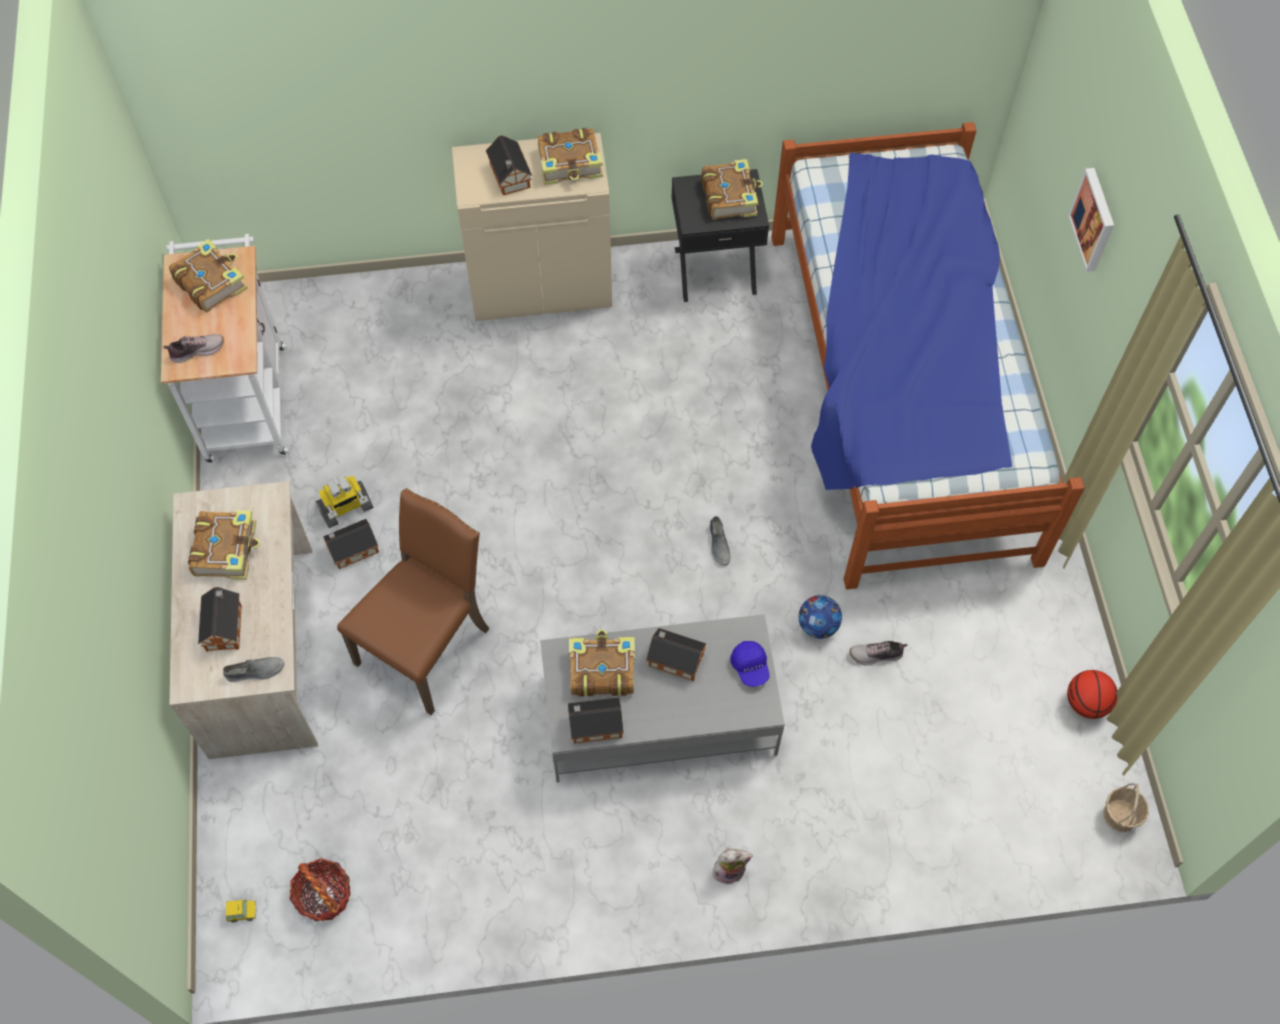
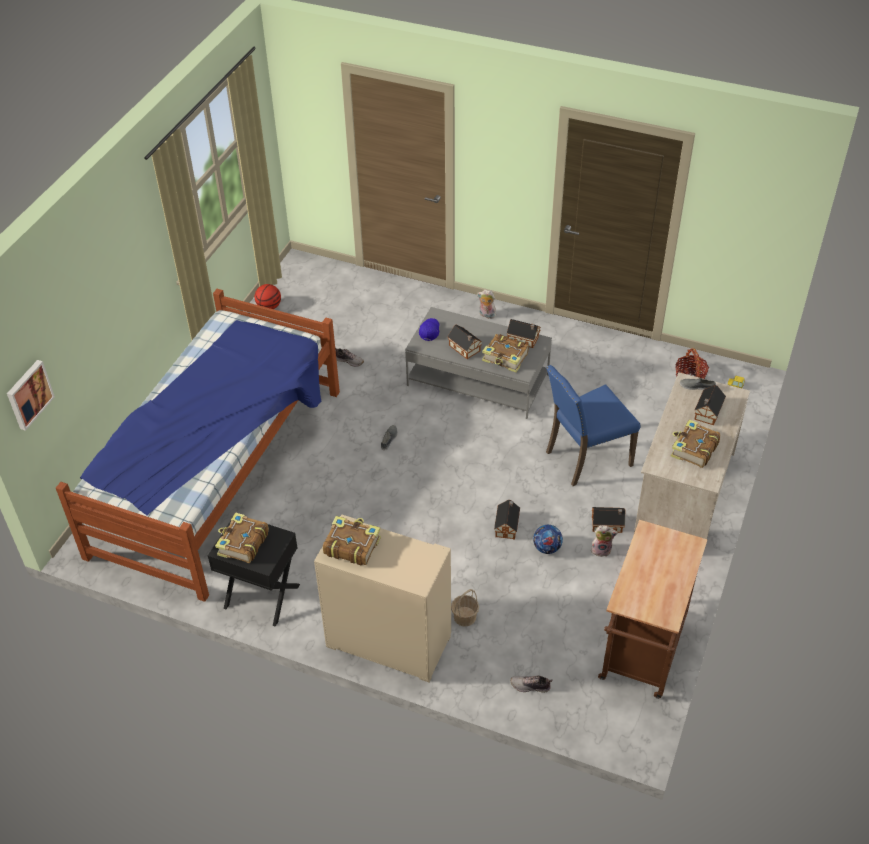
camera: 150 degrees left, 15 degrees down
white cart [161,234,289,464] -> brown cart [598,520,708,699]
shoe [163,334,224,363] -> shoe moved to [511,675,552,693]
book [169,239,248,312] -> none
toy robot [315,475,373,528] -> plush toy [591,525,618,557]
brown chair [337,488,490,715] -> blue chair [546,365,641,486]
toy house [486,135,532,195] -> toy house moved to [494,500,520,540]
football [799,595,842,639] -> football moved to [533,525,563,554]
picture [1068,168,1114,272] -> picture moved to [7,360,55,431]
basket [1103,783,1149,832] -> basket moved to [451,589,479,627]

